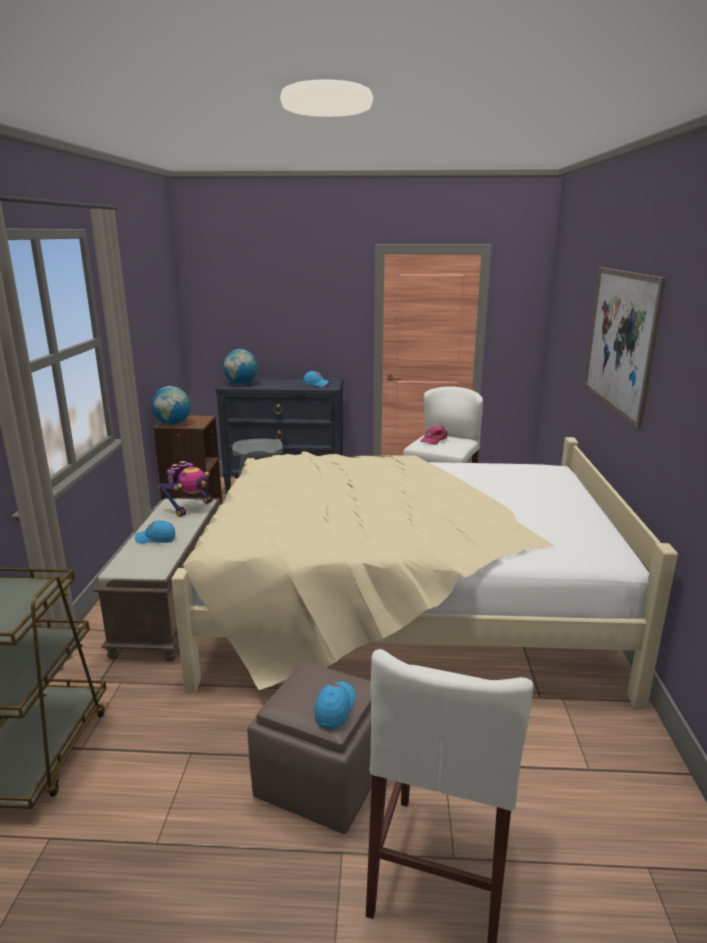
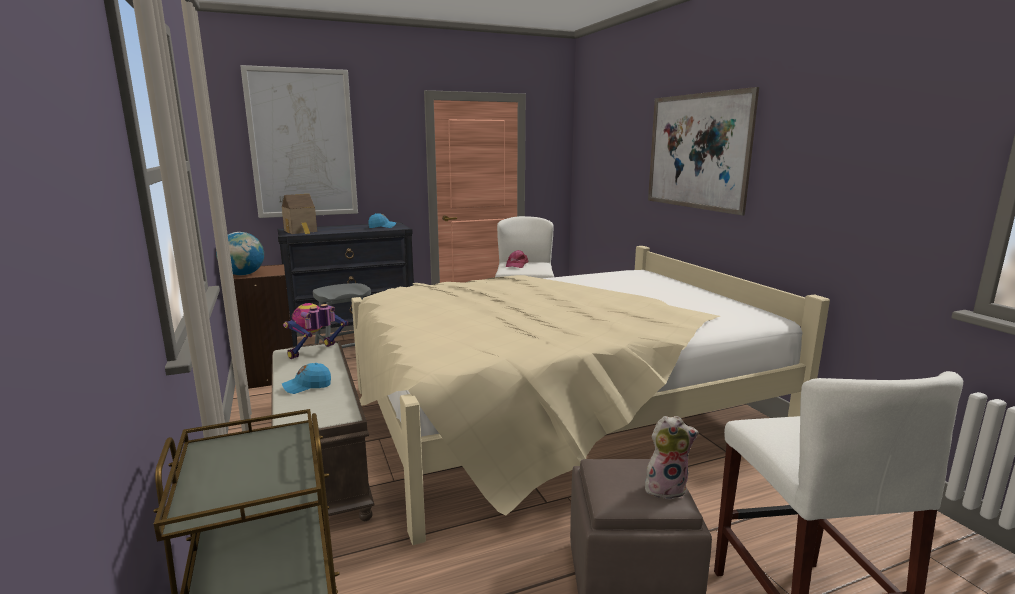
camera: 25 degrees left, 5 degrees down
toy robot [157,461,213,517] -> toy robot turned 150 degrees counterclockwise [283,303,349,359]
globe [223,349,258,384] -> toy house [282,194,317,234]
blue cap [315,681,356,729] -> plush toy [645,416,699,500]
none -> picture [240,65,358,218]

